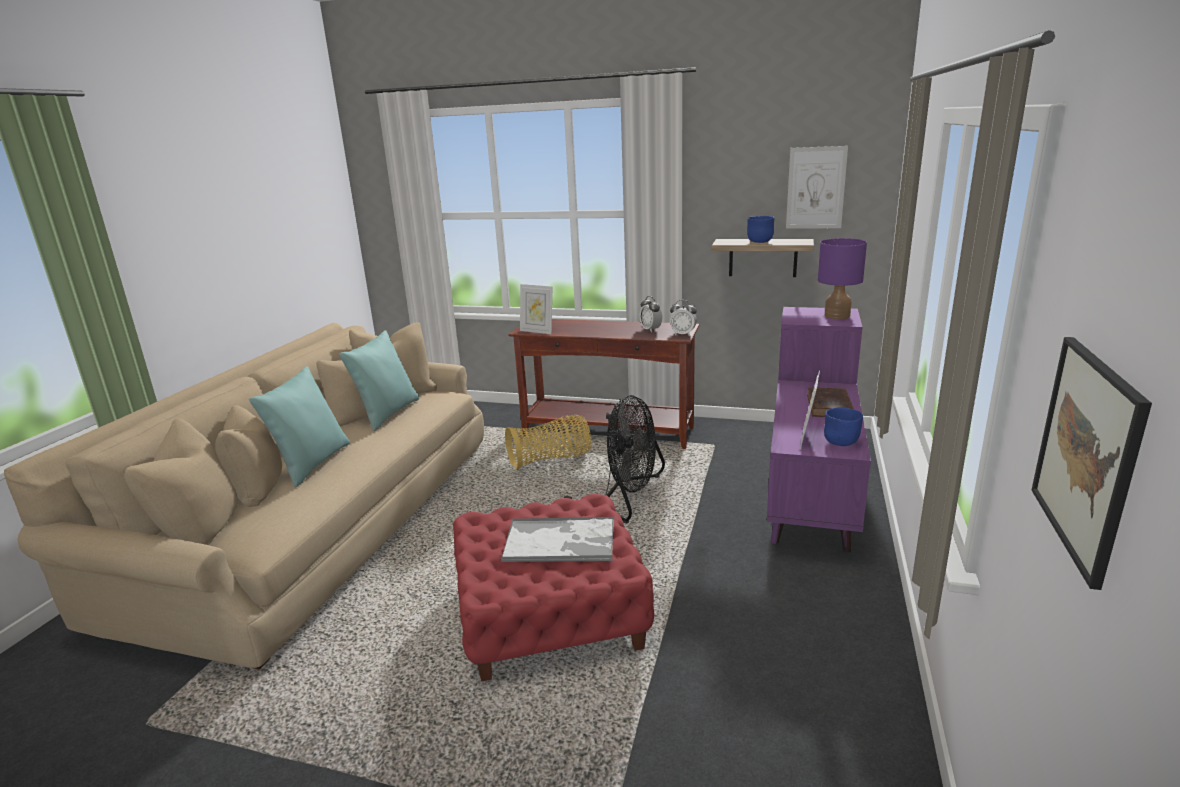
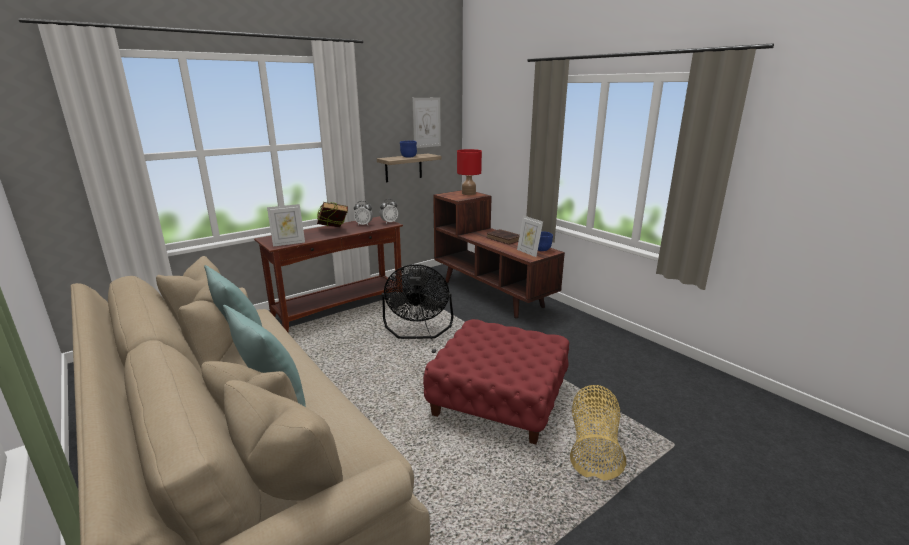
camera: 55 degrees left, 0 degrees up
tray [501,517,614,562] -> none
basket [505,415,591,470] -> basket moved to [570,385,626,481]
black fan [563,395,665,524] -> black fan turned 60 degrees counterclockwise [382,264,453,354]
purple tv stand [767,307,871,552] -> brown tv stand [433,190,565,318]
purple table lamp [818,238,867,319] -> red table lamp [457,149,482,195]
picture [1032,337,1152,590] -> none
none -> book [317,202,348,227]

